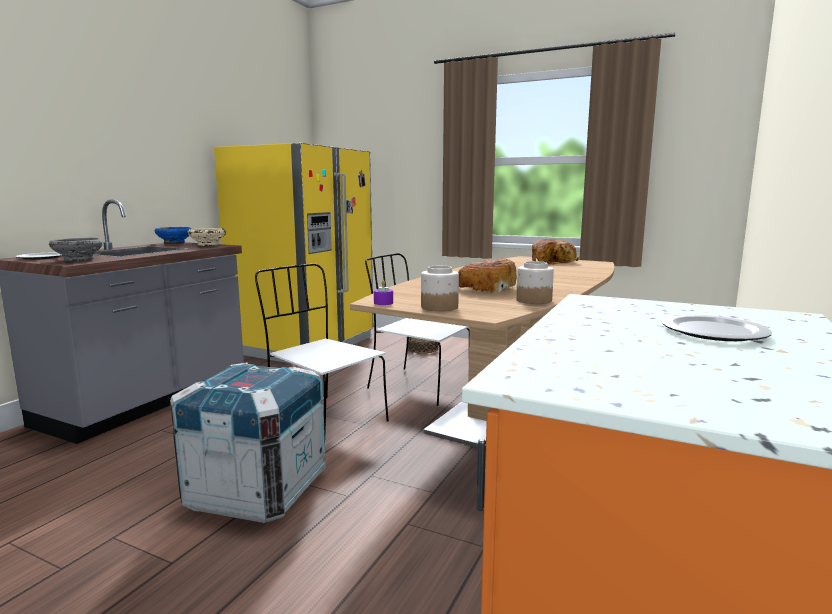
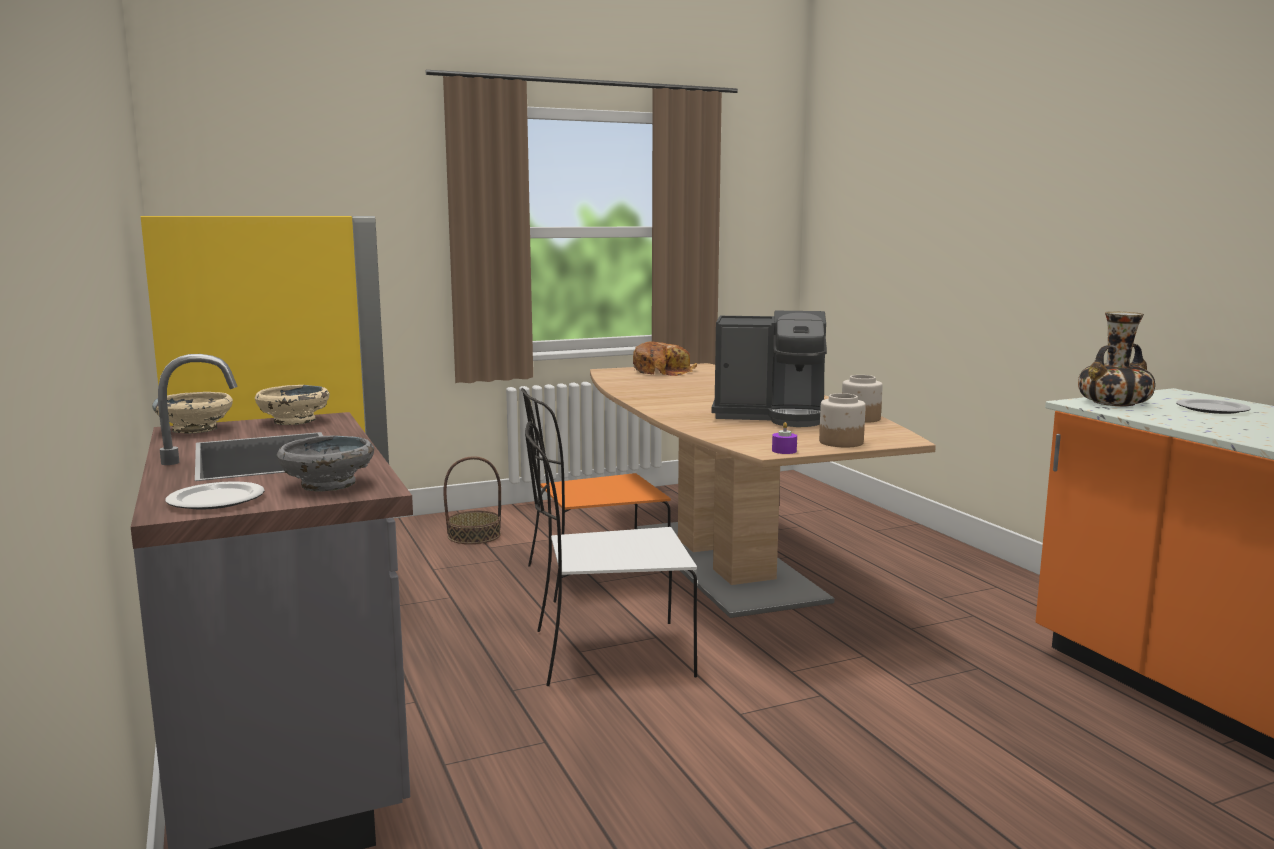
camera: 50 degrees left, 0 degrees up
blue bowl [155,227,191,244] -> beige bowl [152,392,233,434]
crate [170,363,326,523] -> none
white chair [365,253,469,406] -> orange chair [521,388,671,603]
bread [458,258,517,293] -> coffee machine [711,311,827,427]
none -> vase [1078,311,1155,406]

